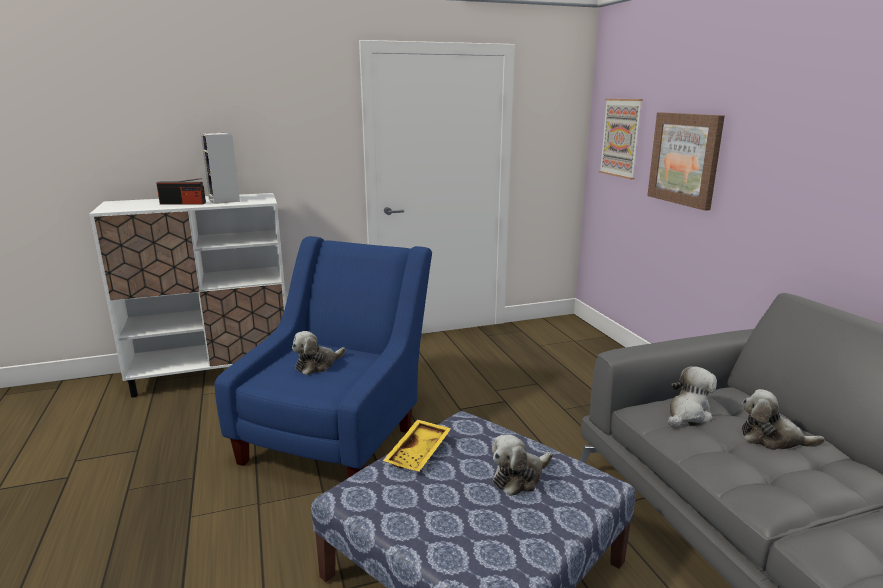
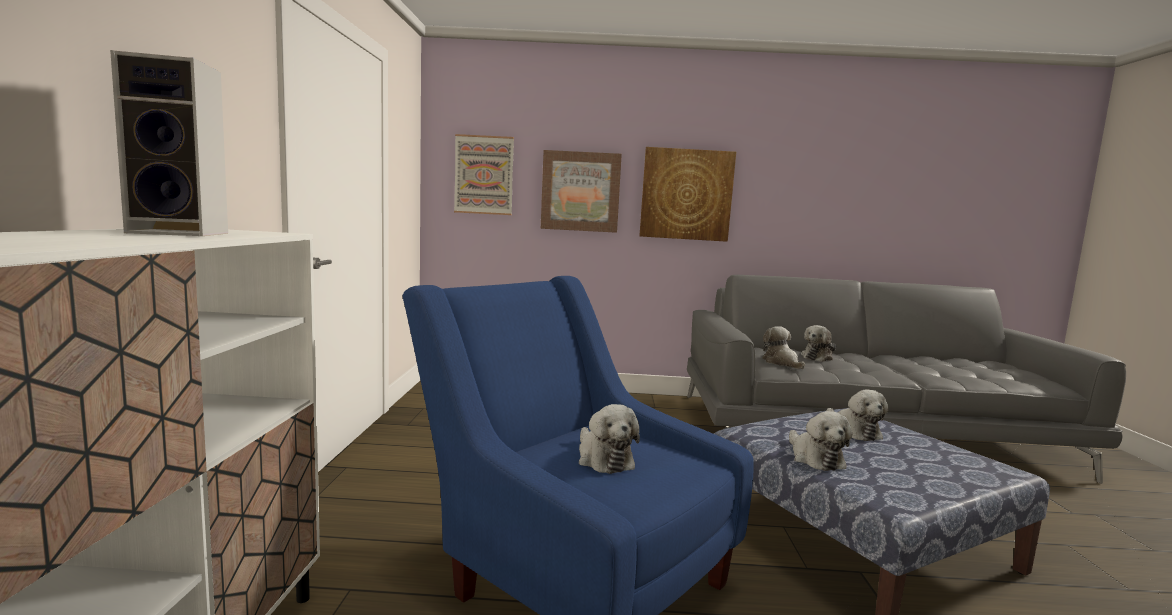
camera: 70 degrees left, 10 degrees down
radio [156,178,206,204] -> none
yellow tray [383,419,452,472] -> plush toy [789,411,852,471]
none -> picture [639,147,736,242]

